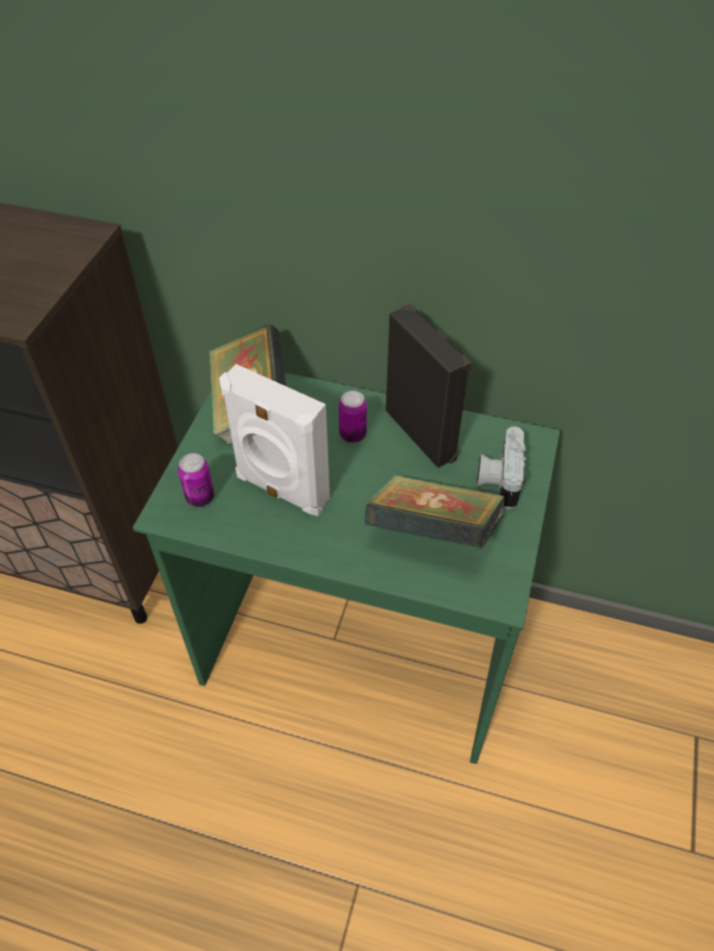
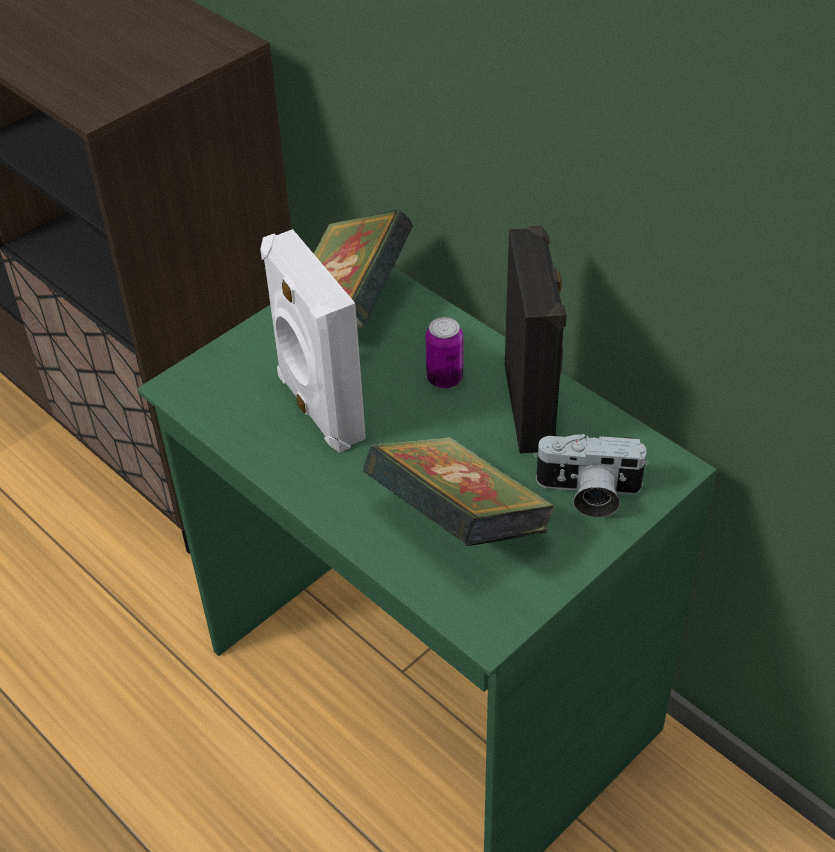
camera: 30 degrees right, 5 degrees down
can [178,453,214,507] -> none
camera [477,427,526,509] -> camera turned 120 degrees counterclockwise [533,434,649,518]

